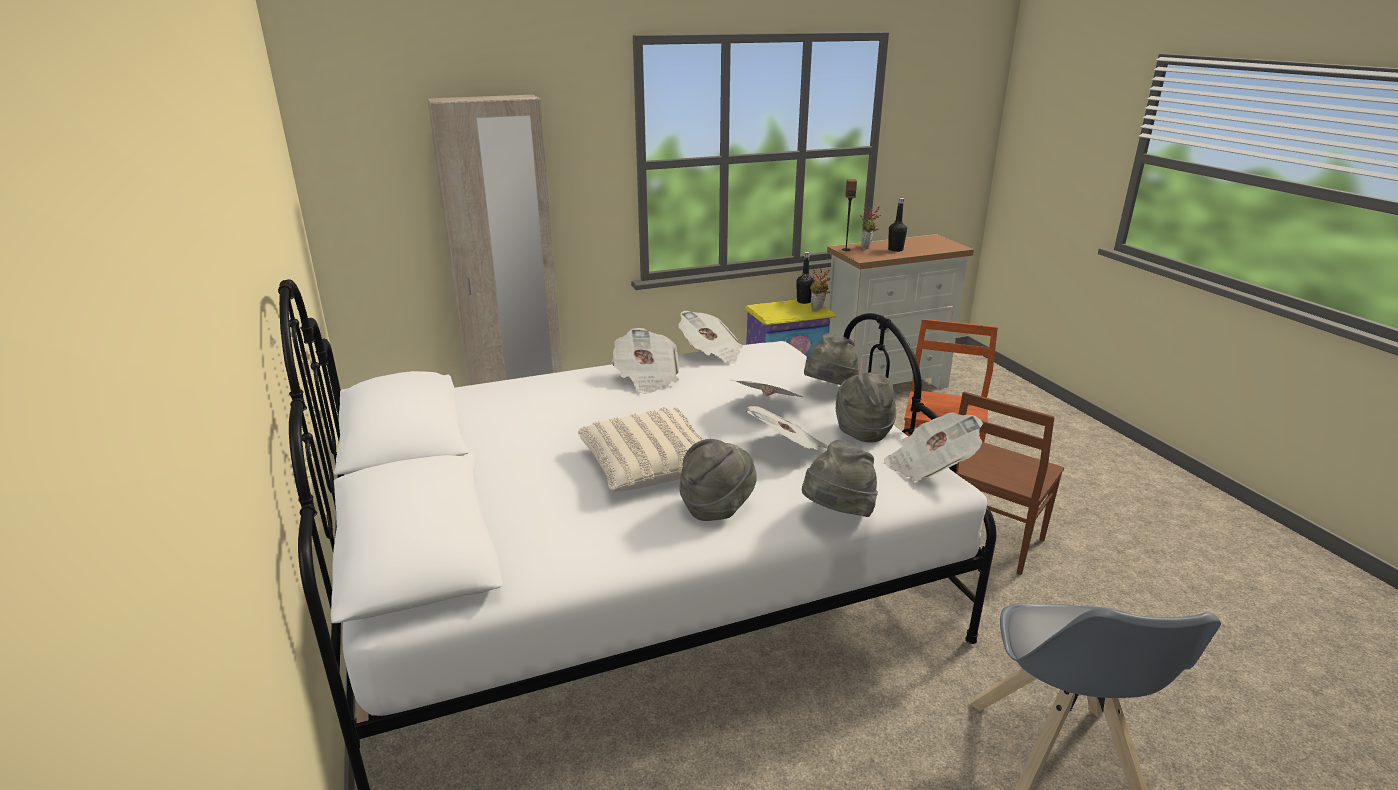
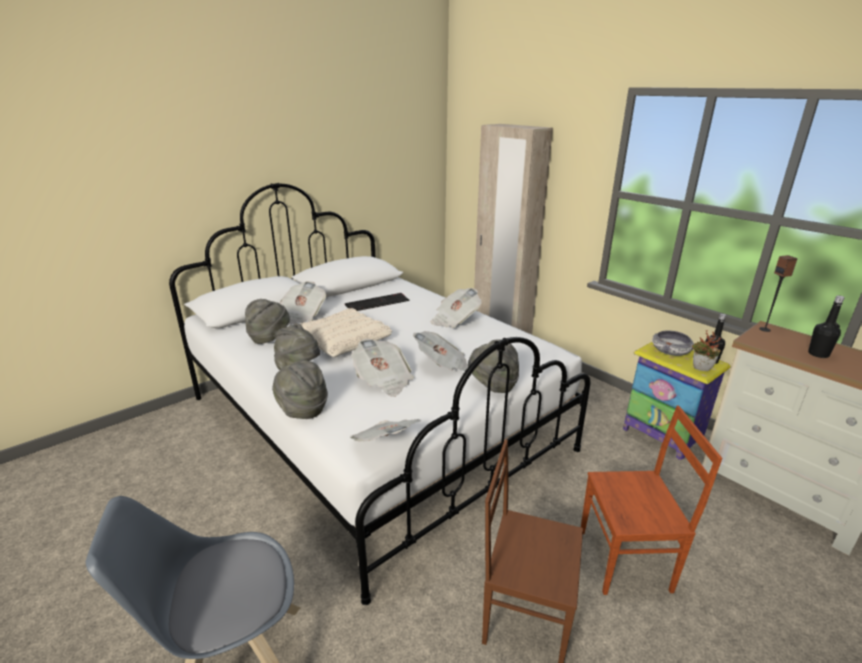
camera: 70 degrees right, 0 degrees up
newspaper [678,311,742,364] -> newspaper moved to [281,281,326,325]
grey hat [836,372,896,443] -> grey hat moved to [245,299,290,344]
potted plant [860,206,881,250] -> none
none -> keyboard [345,293,409,311]
none -> bowl [652,330,694,356]

